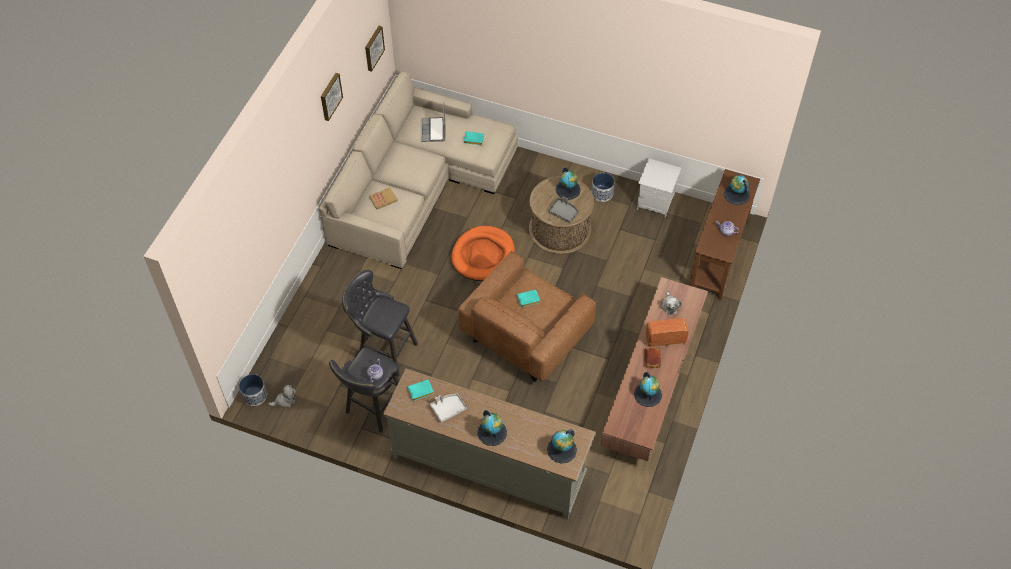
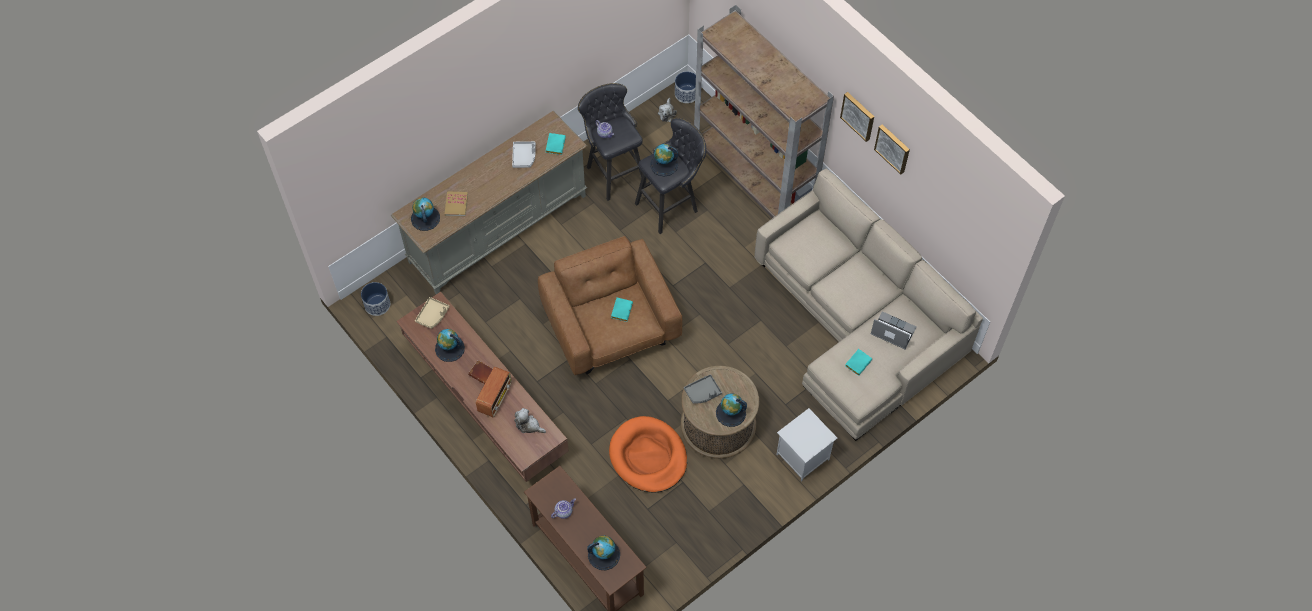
camera: 120 degrees right, 5 degrees up
picture [365,26,385,72] -> picture moved to [840,92,874,142]
book [369,188,398,209] -> book moved to [445,191,468,216]
orange dog bed [452,226,515,281] -> orange dog bed moved to [609,416,687,493]
globe [477,410,507,446] -> globe moved to [650,144,679,176]
planter [592,173,615,202] -> planter moved to [361,282,390,316]
grey nightstand [637,159,681,218] -> grey nightstand moved to [776,408,838,482]
none -> beige tray [415,297,450,329]
none -> brown bookcase [694,5,834,218]

